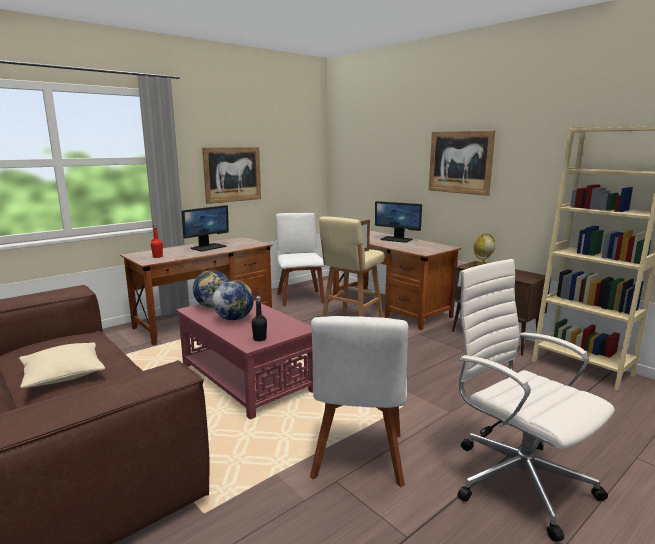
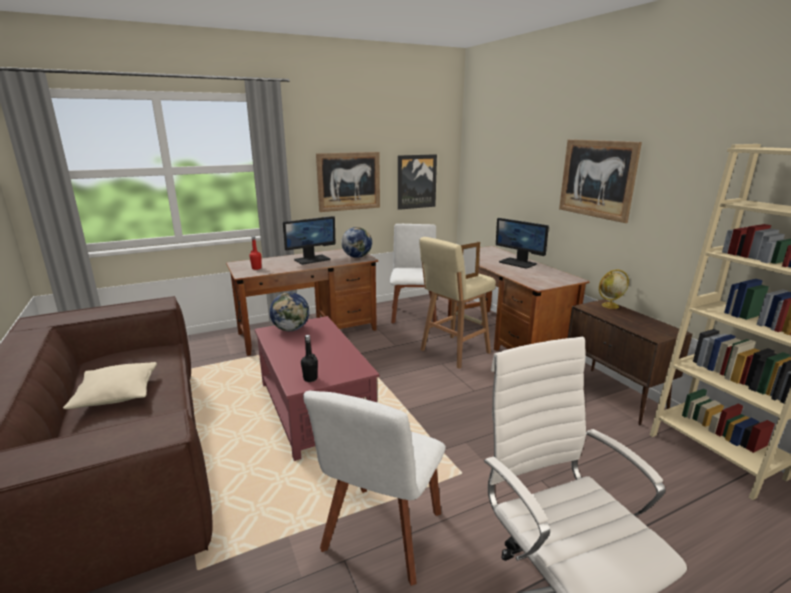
camera: 15 degrees right, 5 degrees up
globe [212,280,254,320] -> globe moved to [341,227,372,258]
none -> picture [398,154,437,210]

